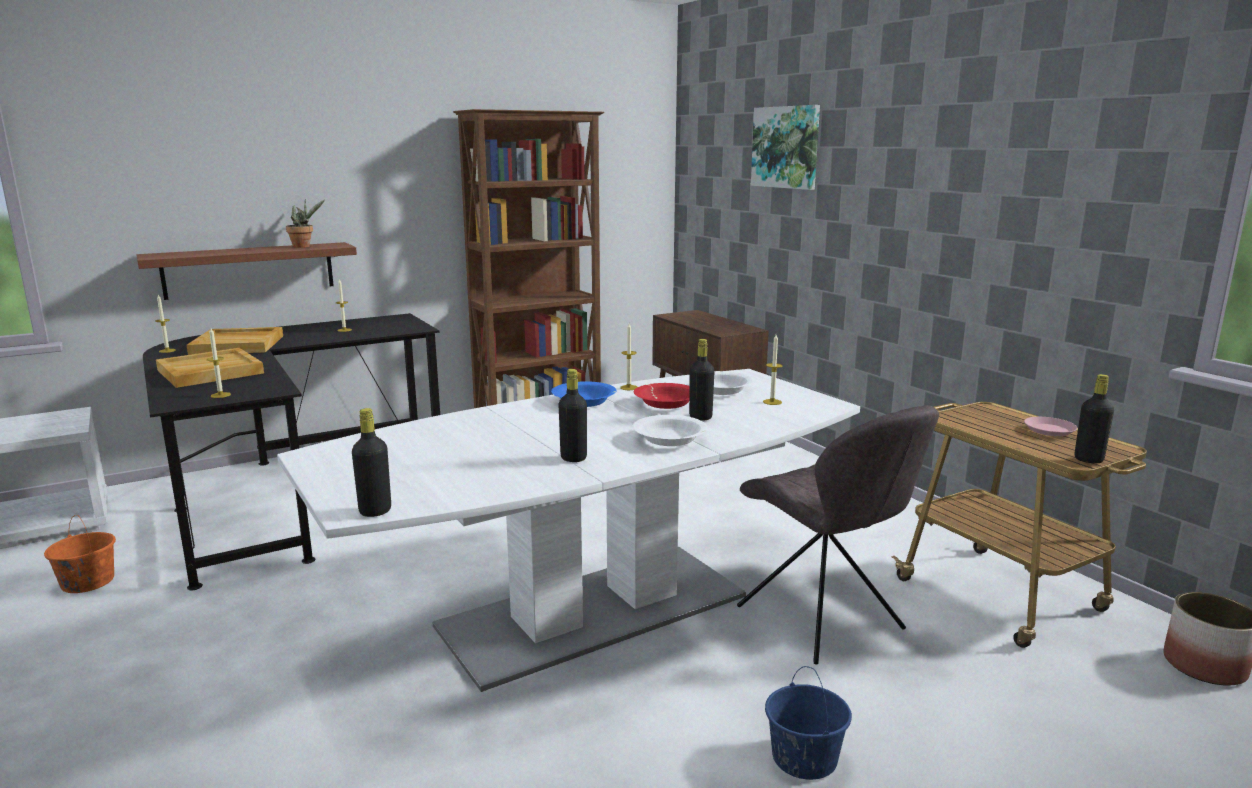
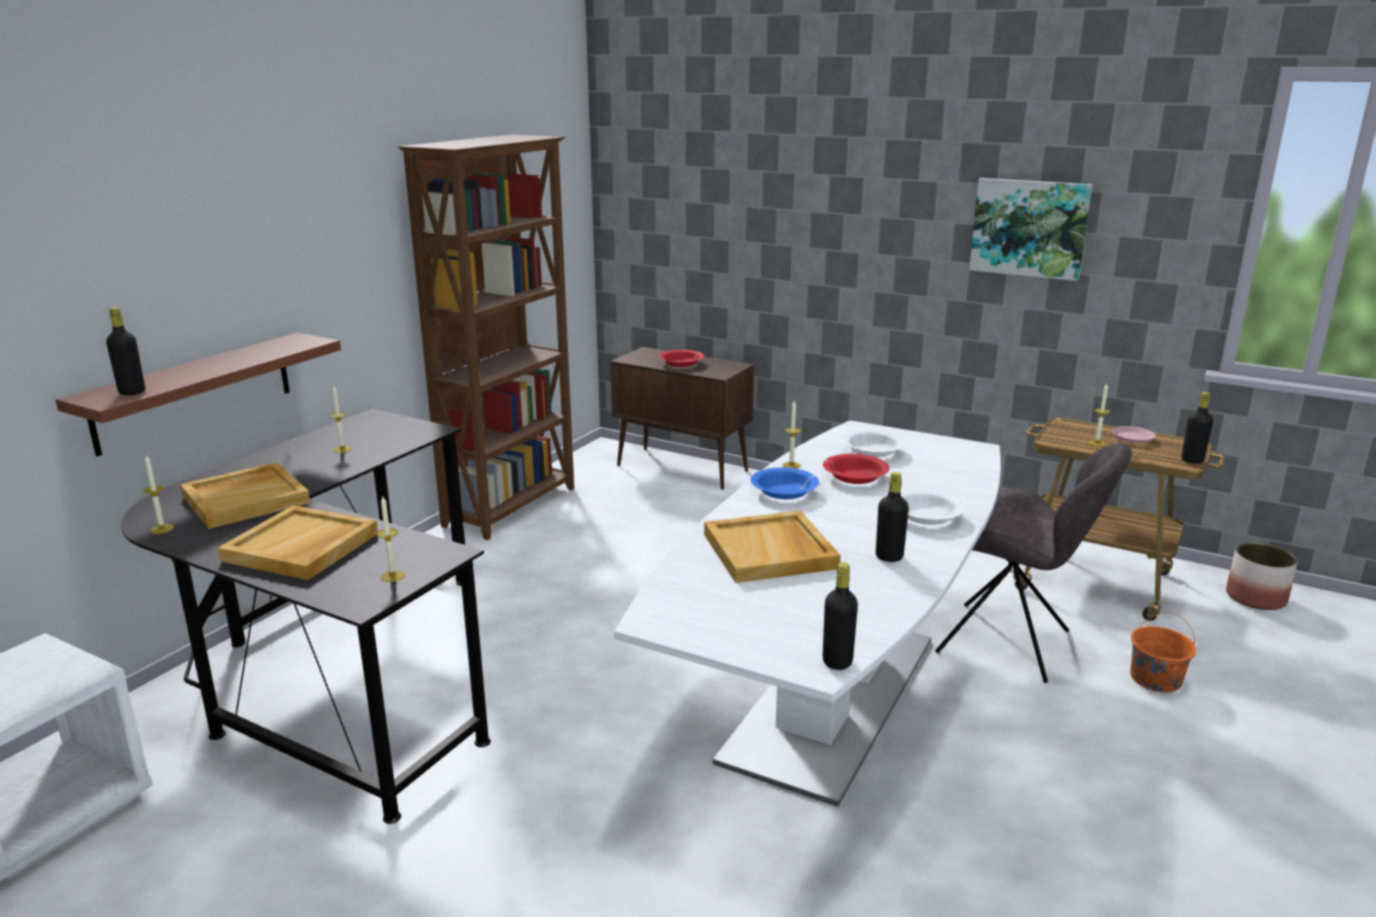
camera: 30 degrees left, 5 degrees up
orange bucket [44,515,116,593] -> orange bucket moved to [1130,612,1196,693]
potted plant [286,199,325,248] -> none
black bottle [689,339,715,421] -> black bottle moved to [106,307,145,395]
picture [751,105,820,190] -> picture moved to [969,178,1093,281]
candle [763,334,783,405] -> candle moved to [1088,384,1110,447]
blue bucket [765,666,852,780] -> none
none -> red bowl [659,350,704,367]
none -> beige tray [704,511,841,583]

